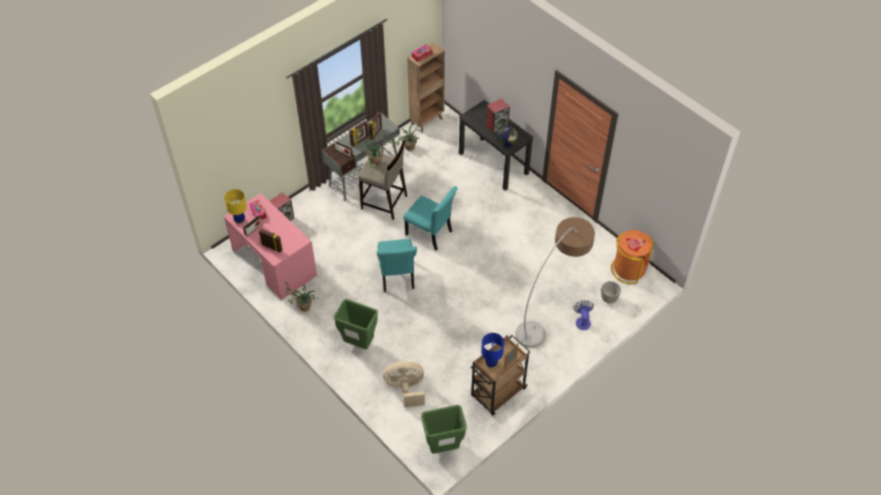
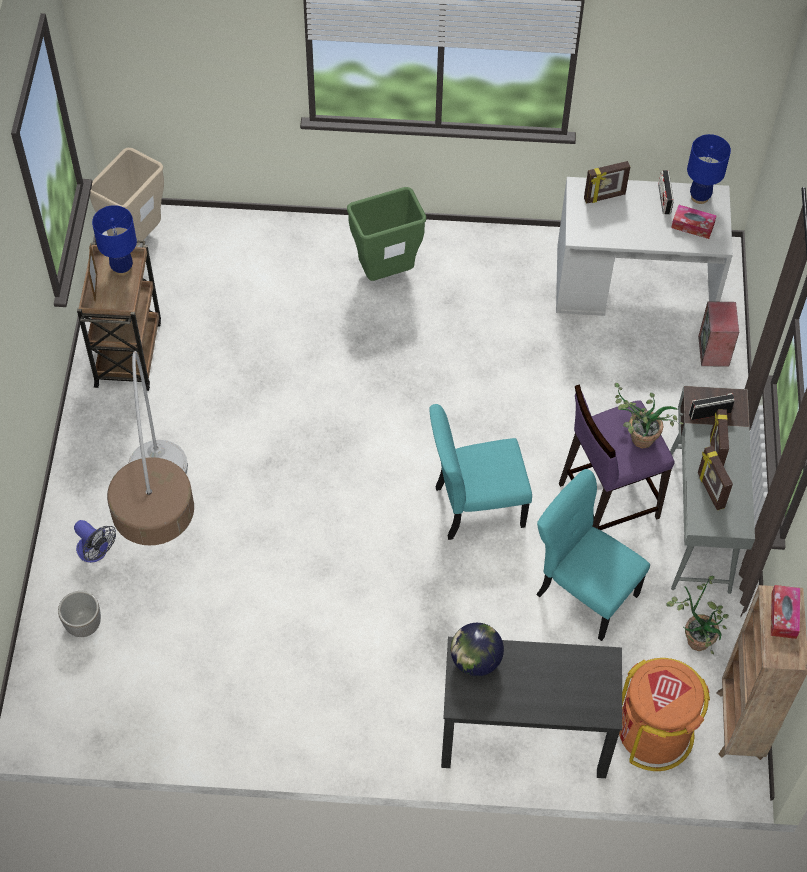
camera: 135 degrees right, 5 degrees up
yellow table lamp [224,189,247,224] -> blue table lamp [687,134,731,204]
pink desk [224,193,317,300] -> white desk [556,177,733,316]
potted plant [285,282,319,312] -> none
beige stool [358,141,407,220] -> purple stool [559,384,675,530]
turquoise chair [377,239,417,292] -> turquoise chair moved to [536,469,650,641]
beige fan [383,361,425,407] -> none
green trash can [421,405,467,454] -> beige trash can [90,147,164,247]
speaker [486,98,510,134] -> none
orange trash can [611,230,654,284] -> orange trash can moved to [619,658,710,771]

